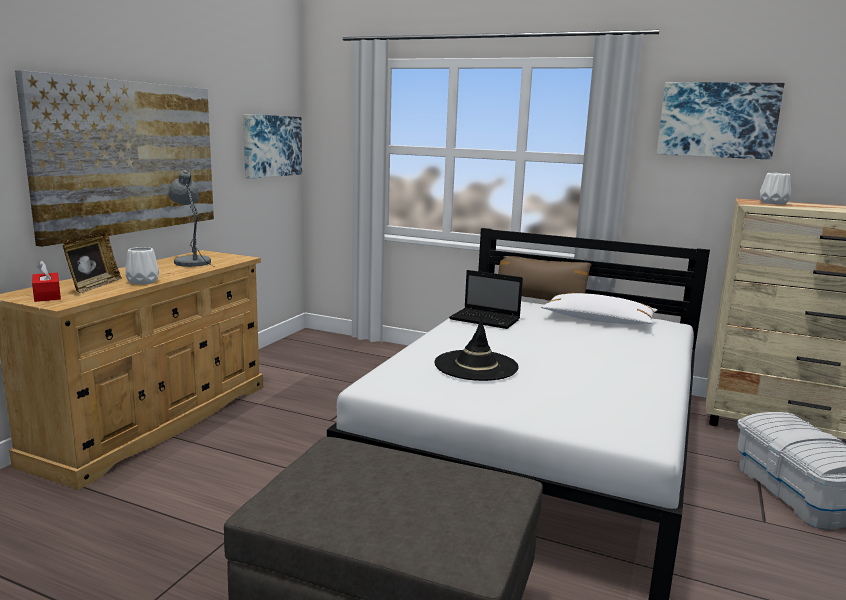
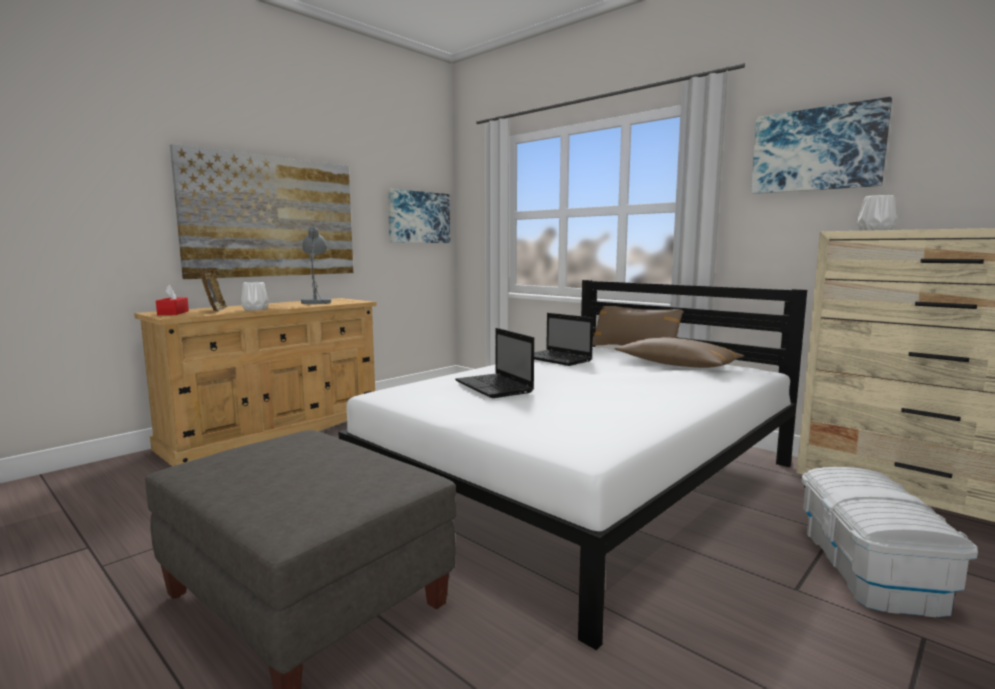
camera: 20 degrees right, 5 degrees down
picture frame [62,231,122,293] -> picture frame turned 45 degrees counterclockwise [201,268,228,312]
black hat [434,318,519,381] -> laptop [455,328,534,398]
white pillow [541,293,657,325] -> brown pillow [615,337,744,368]

